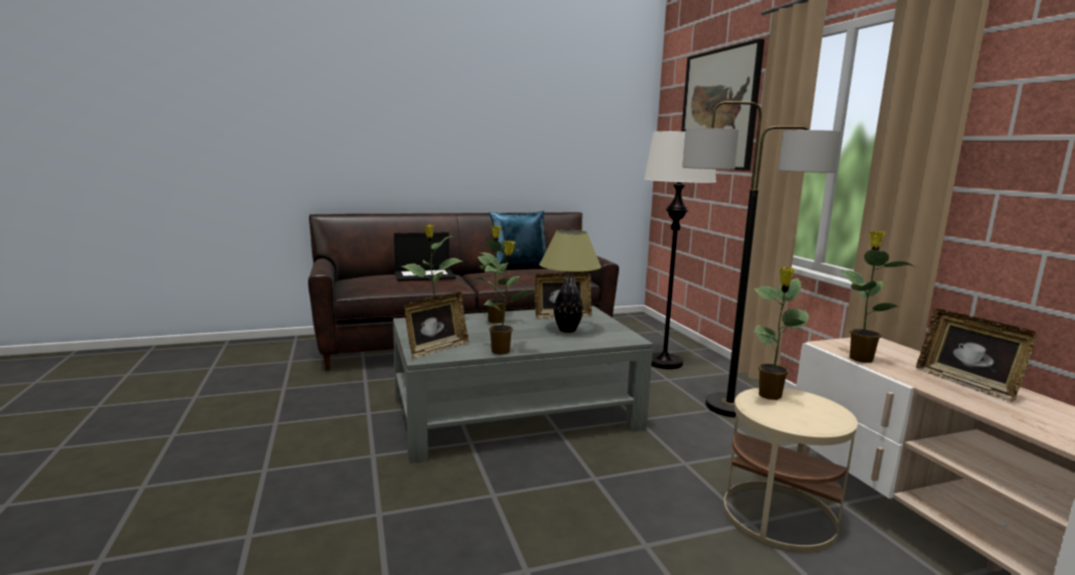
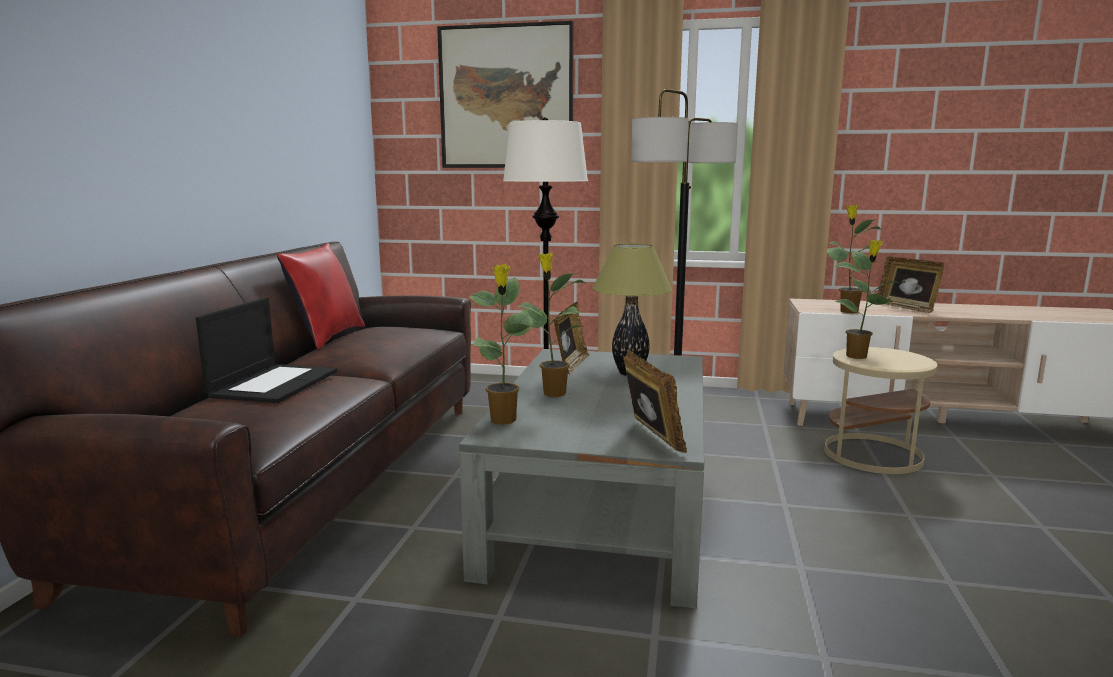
camera: 60 degrees left, 0 degrees up
potted plant [473,240,538,355] -> none
blue pillow [489,211,546,267] -> red pillow [277,243,365,350]
picture frame [916,309,1036,402] -> picture frame turned 60 degrees clockwise [878,257,944,313]

